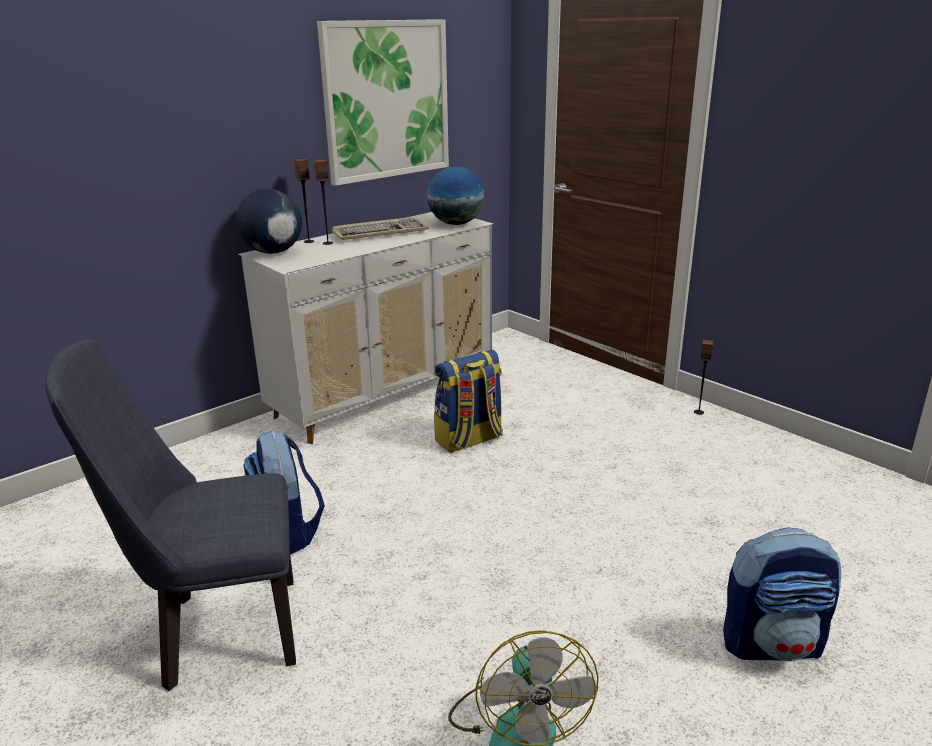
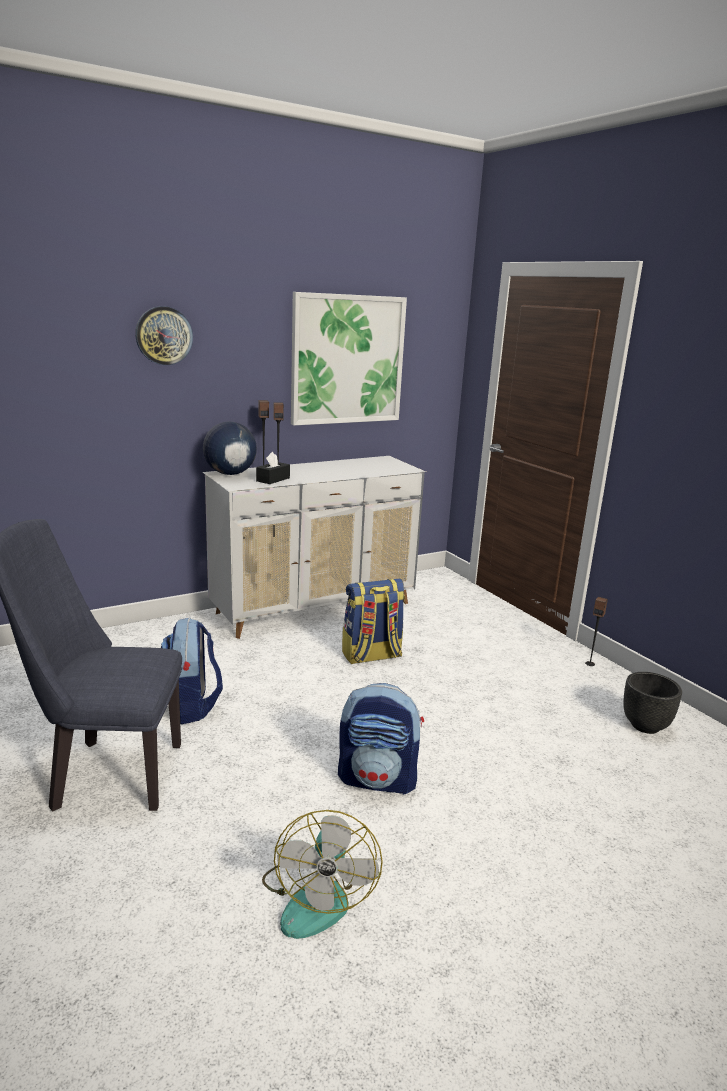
camera: 10 degrees right, 5 degrees down
keyboard [332,217,429,240] -> none
globe [428,167,484,225] -> none
backpack [723,527,841,661] -> backpack moved to [338,683,424,795]
none -> wall clock [135,306,193,365]
none -> black tissue box [256,452,290,484]
none -> black planter [623,672,682,734]

